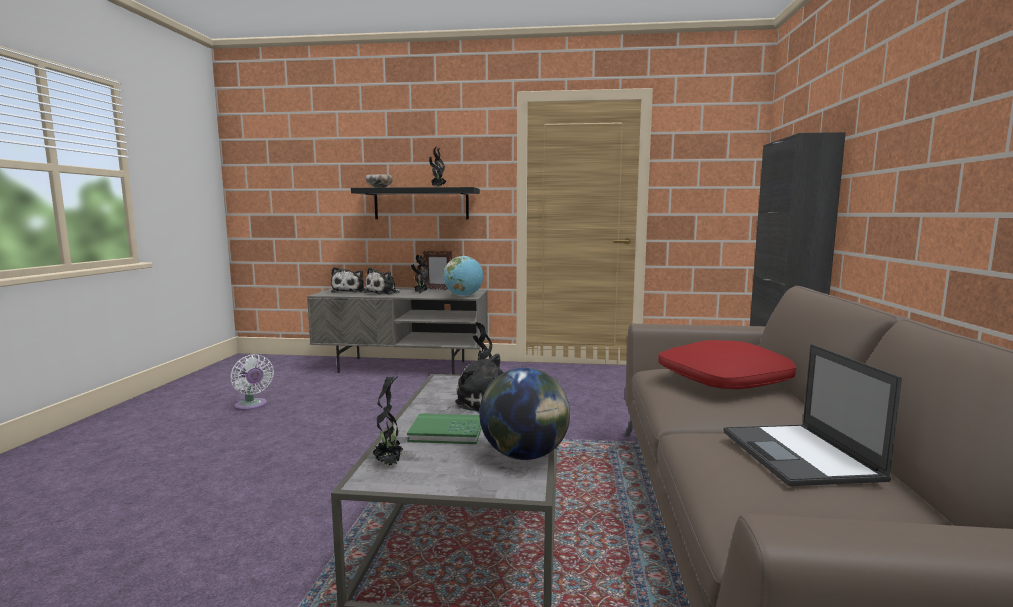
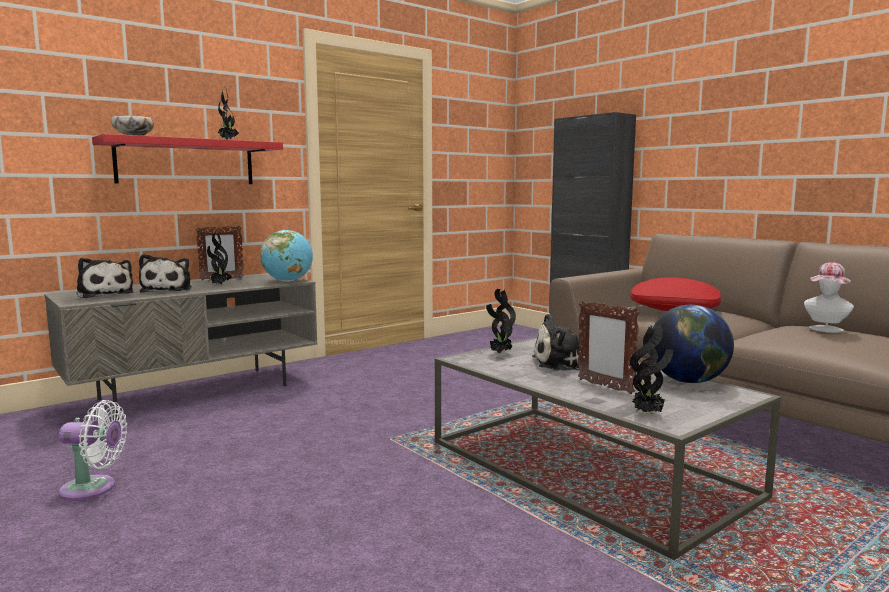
camera: 45 degrees left, 0 degrees up
black shelf [351,187,480,219] -> red shelf [92,134,283,184]
green book [407,413,482,444] -> picture frame [578,301,640,394]
laptop [724,344,902,486] -> hat [804,262,854,333]

